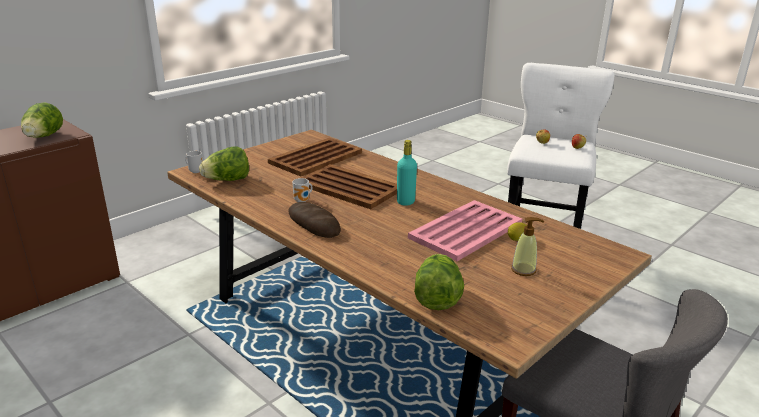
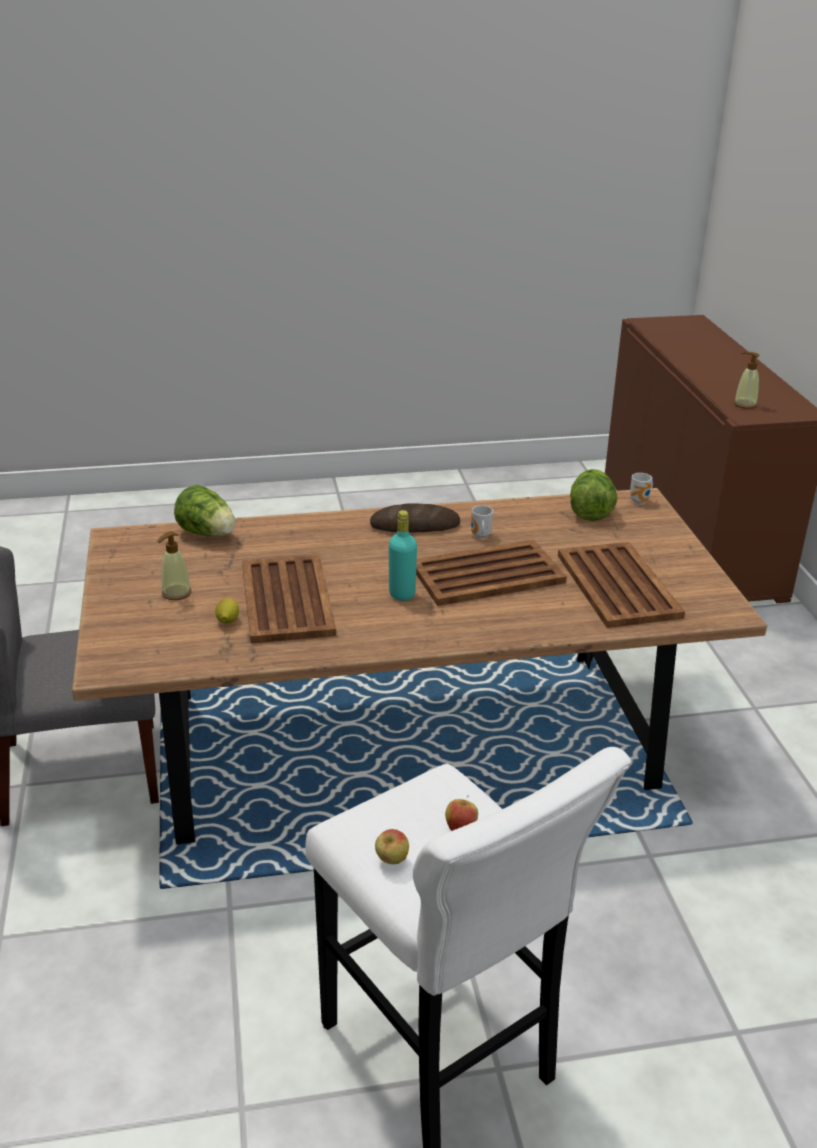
camera: 125 degrees right, 5 degrees up
lettuce [21,102,63,138] -> soap dispenser [734,352,760,409]
pink tray [408,200,522,261] -> brown tray [242,555,336,644]

